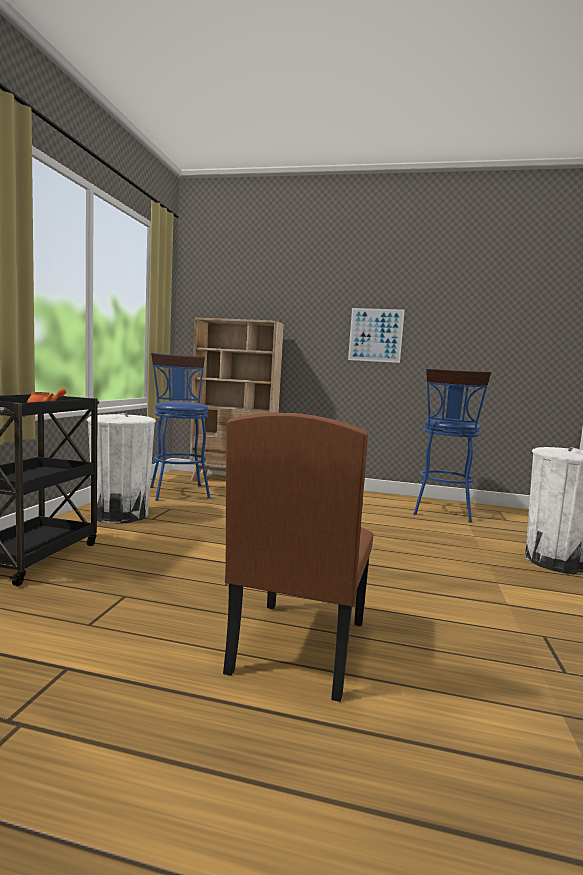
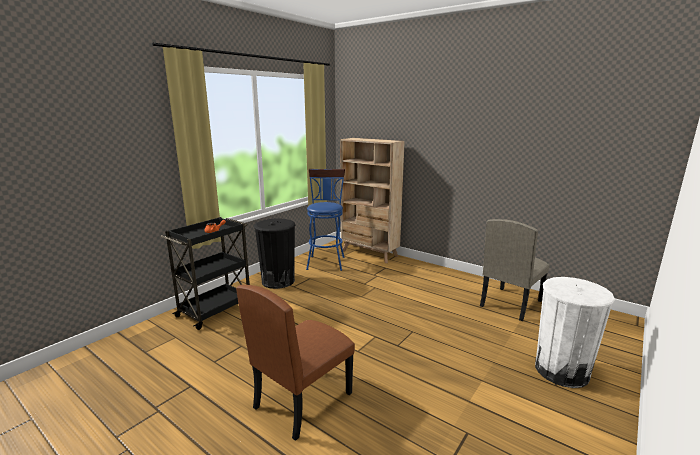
camera: 25 degrees right, 10 degrees up
white trash can [87,413,156,524] -> black trash can [254,218,295,289]
picture [348,308,405,363] -> none
blue stool [414,369,491,523] -> beige chair [480,219,550,321]

